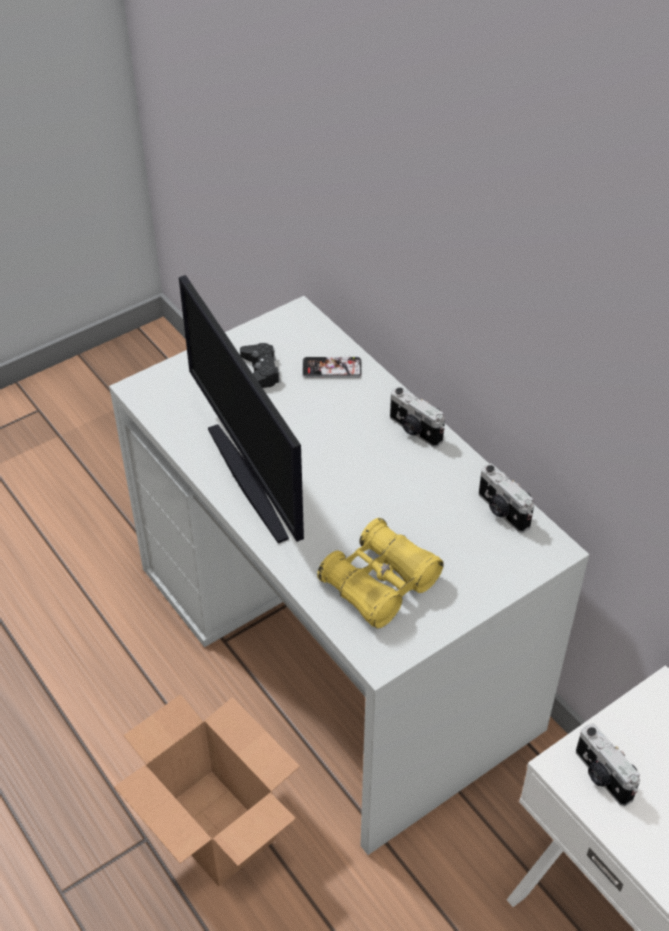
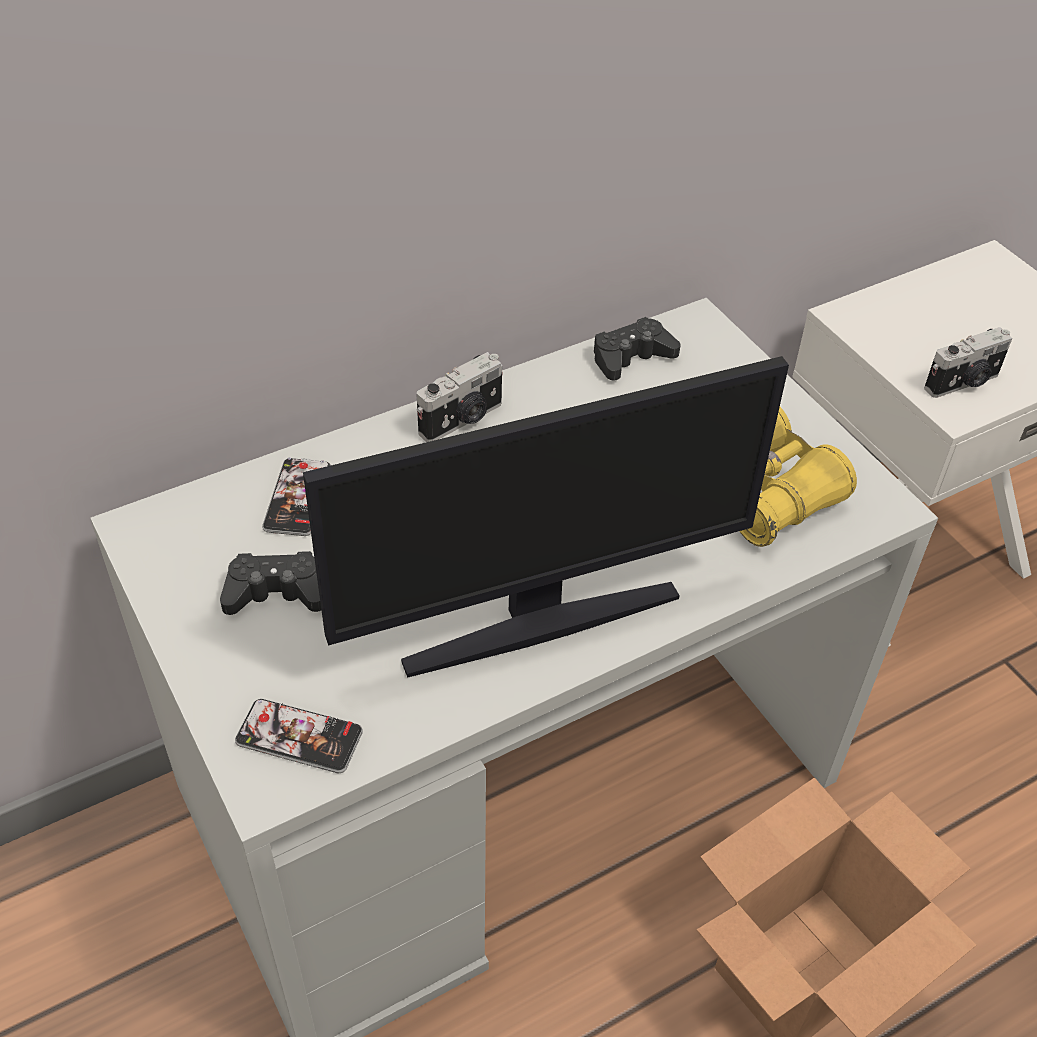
camera: 85 degrees left, 0 degrees up
camera [479,464,534,533] -> black game controller [594,317,681,380]
none -> phone [235,699,363,773]

